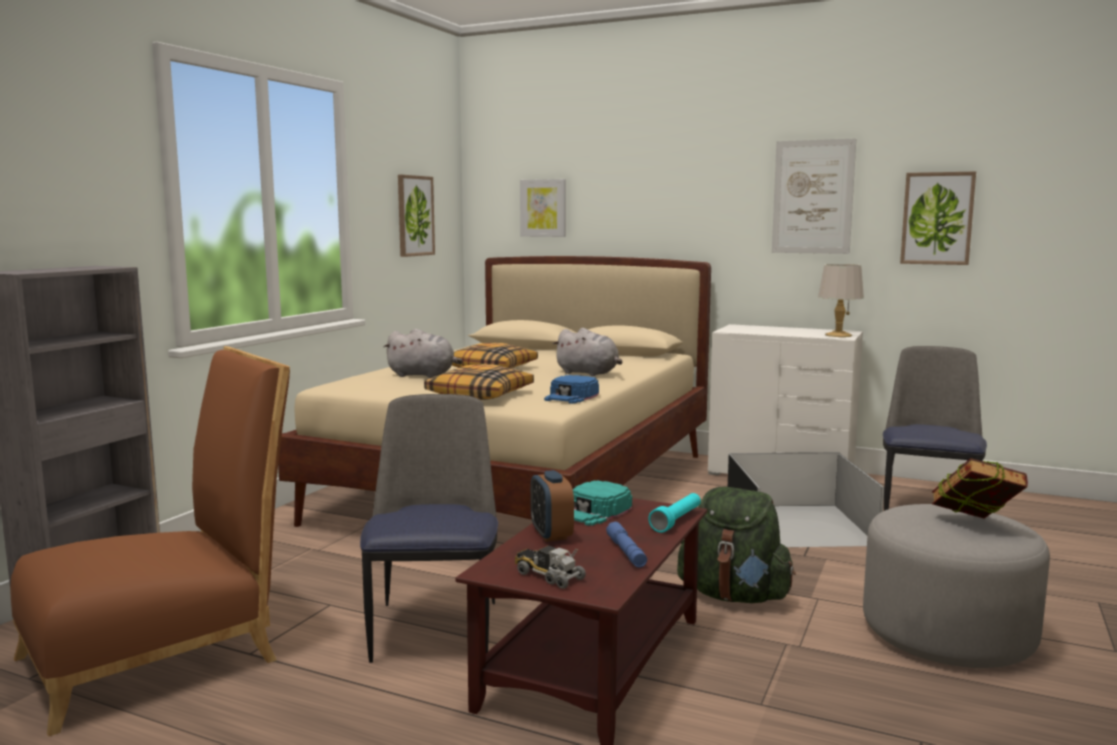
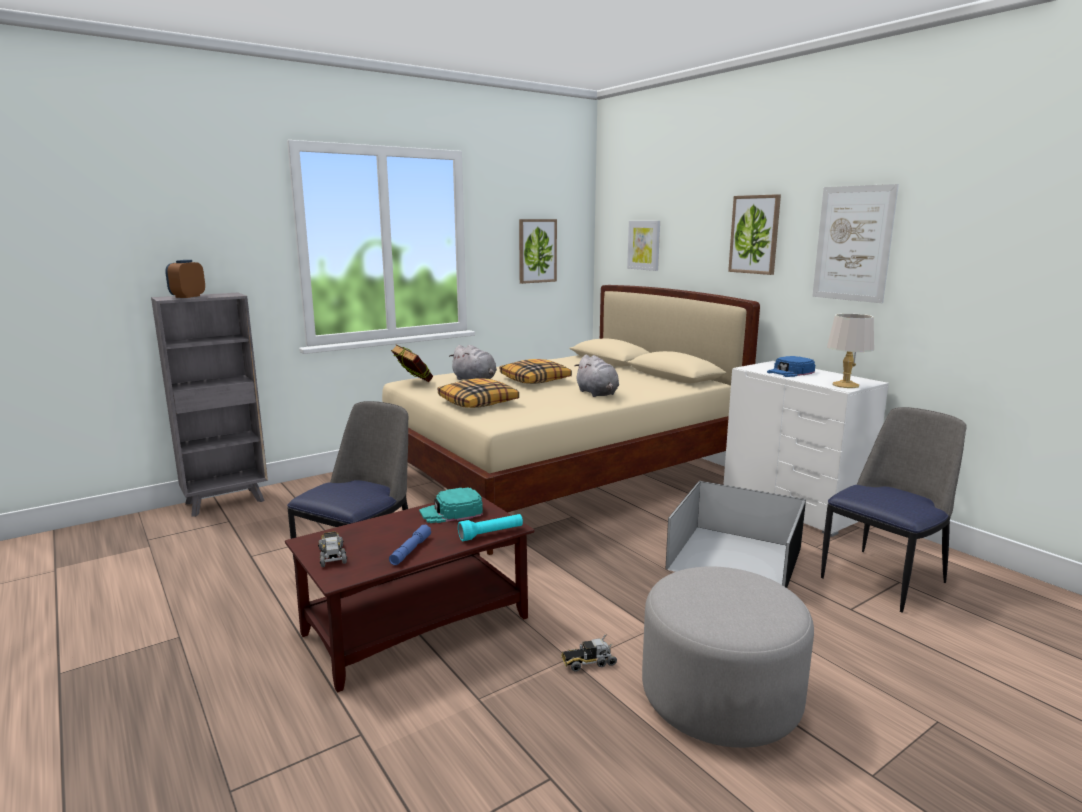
camera: 30 degrees right, 5 degrees up
brown chair [10,346,290,736] -> none
alarm clock [531,470,574,542] -> alarm clock moved to [165,260,205,298]
blue cap [544,375,599,404] -> blue cap moved to [767,356,815,377]
green backpack [677,487,796,603] -> none
picture [900,171,976,265] -> picture moved to [728,194,781,275]
book [932,458,1028,519] -> book moved to [391,345,433,382]
none -> toy truck [562,634,617,671]

